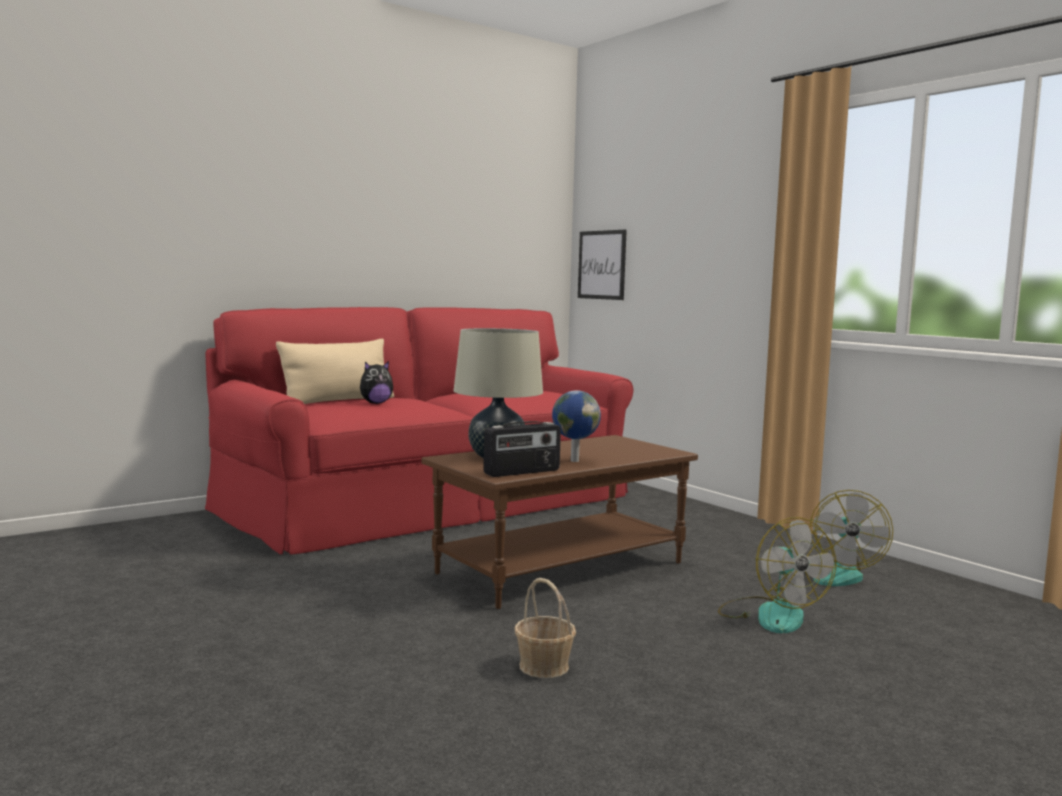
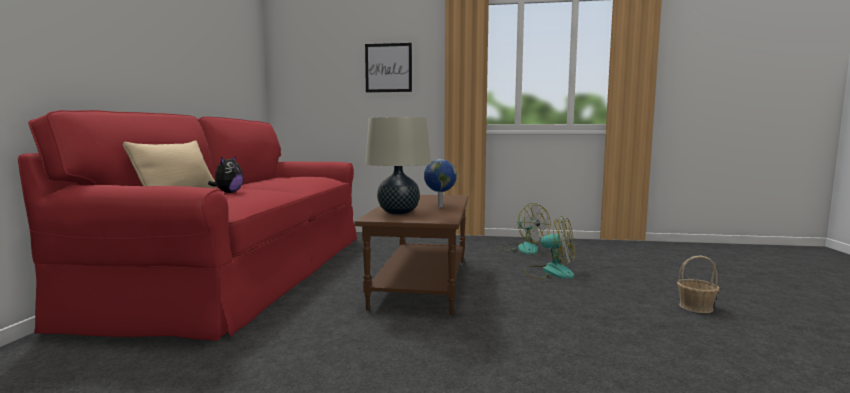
camera: 45 degrees left, 0 degrees up
radio [483,421,561,477] -> none
basket [514,578,576,678] -> basket moved to [677,256,720,313]
picture [578,230,627,300] -> picture moved to [365,43,412,92]

